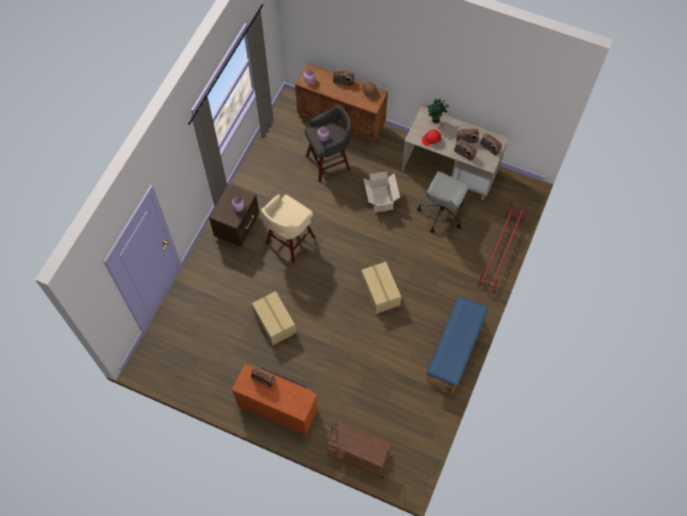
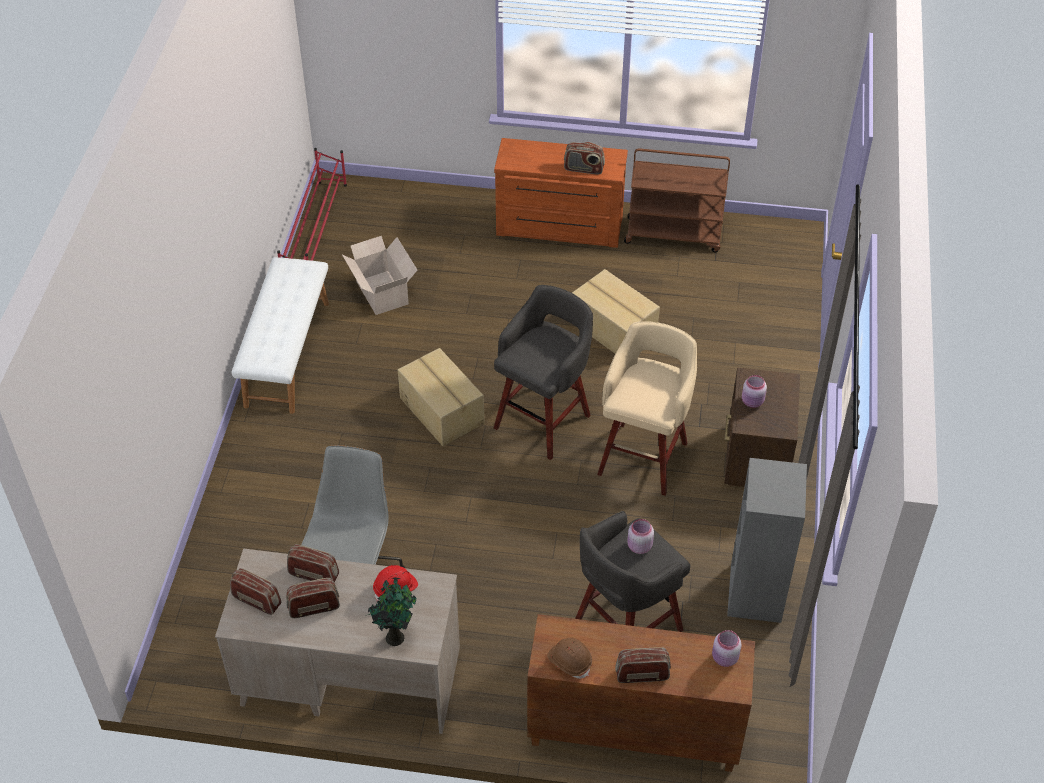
camera: 165 degrees right, 15 degrees down
brown cart [327,421,392,479] -> brown cart moved to [624,148,730,252]
cardboard box [363,171,400,212] -> cardboard box moved to [342,236,417,315]
blue bench [427,296,489,393] -> white bench [232,257,329,414]
red shoe rack [478,203,527,293] -> red shoe rack moved to [277,148,347,261]
none -> grey stool [494,285,593,460]
none -> grey bookcase [727,458,807,623]

